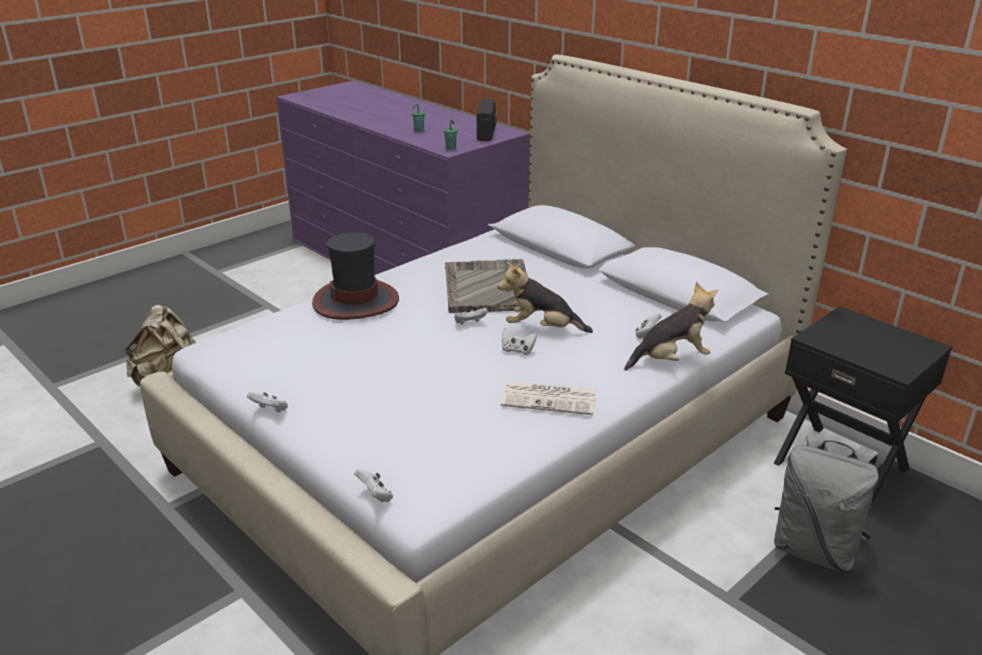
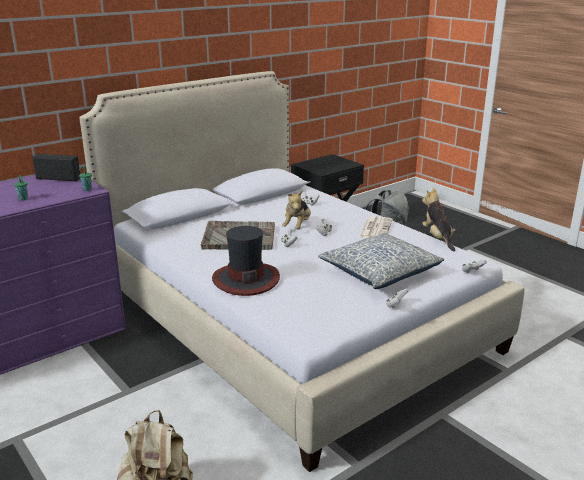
camera: 85 degrees left, 5 degrees down
plush toy [624,282,718,371] -> plush toy moved to [422,188,455,251]
none -> pillow [318,233,444,289]

